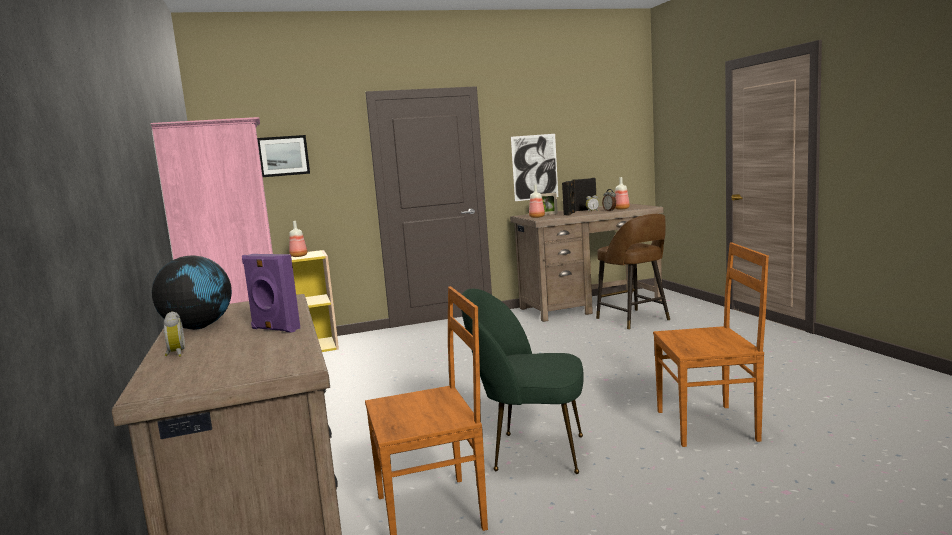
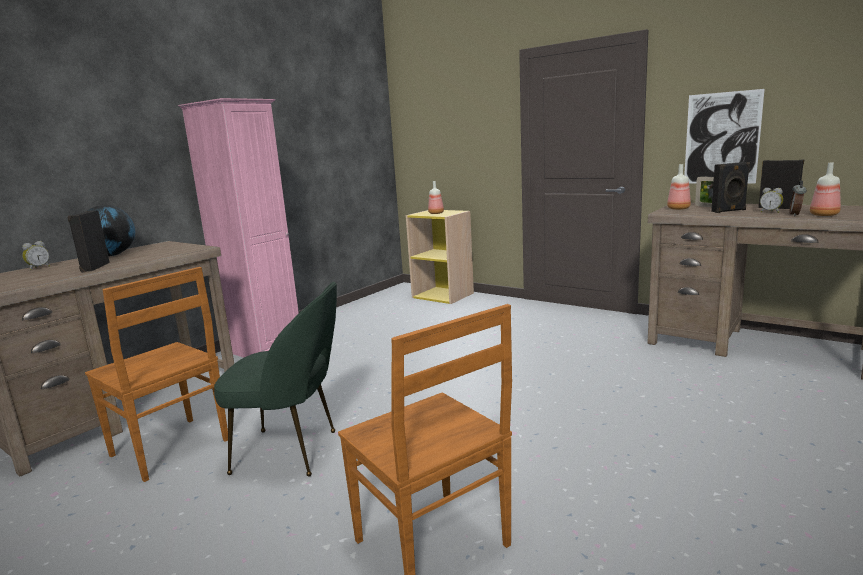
camera: 55 degrees right, 5 degrees up
purple speaker [242,254,300,333] -> black speaker [68,210,110,273]
picture [257,135,310,177] -> none
green chair [461,289,584,474] -> green chair turned 120 degrees clockwise [214,282,337,477]
brown stool [596,214,670,330] -> none

